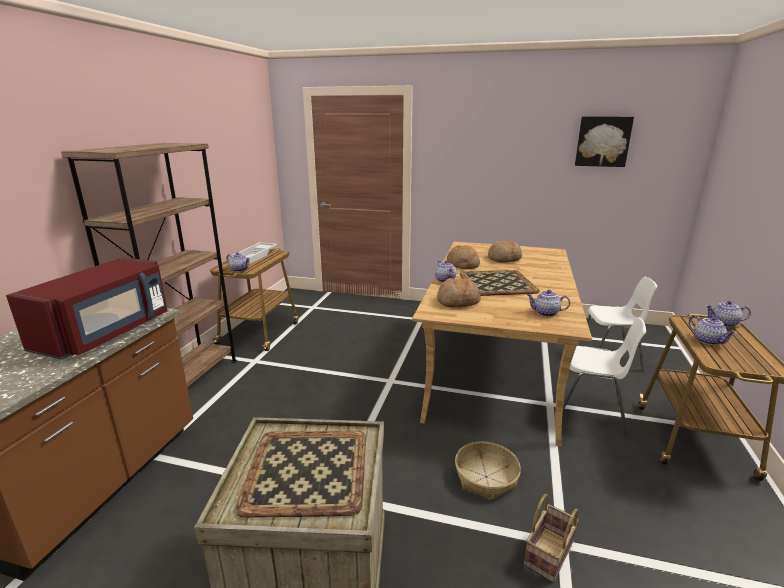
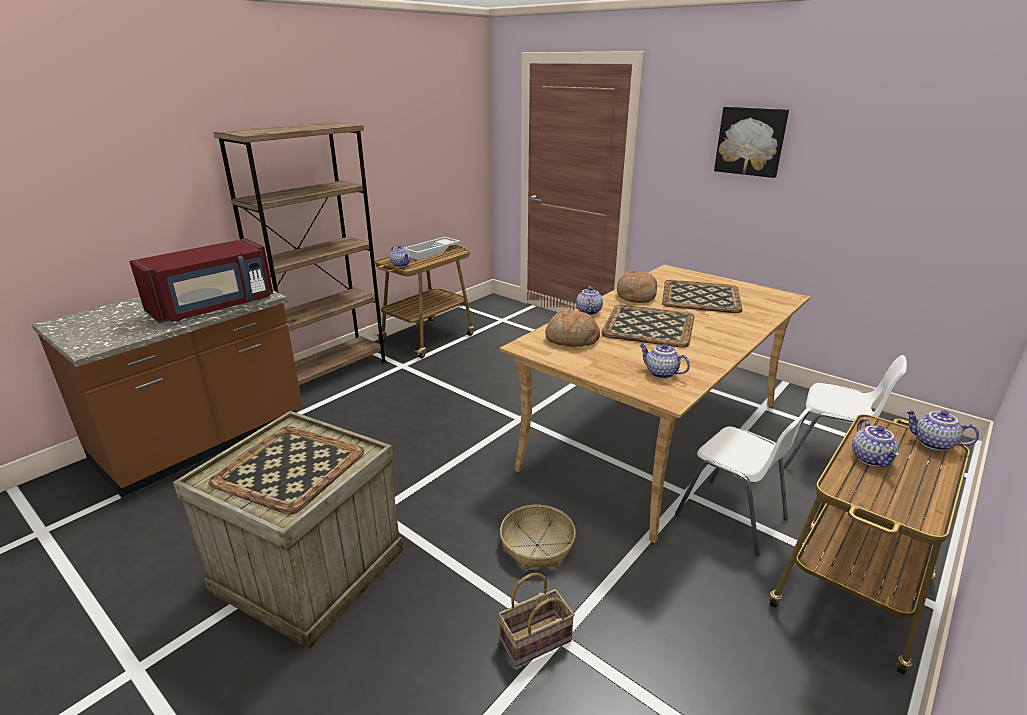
camera: 25 degrees right, 5 degrees up
bread [488,241,522,263] -> tray [662,280,743,313]
picture [575,117,634,167] -> picture moved to [714,107,789,178]

